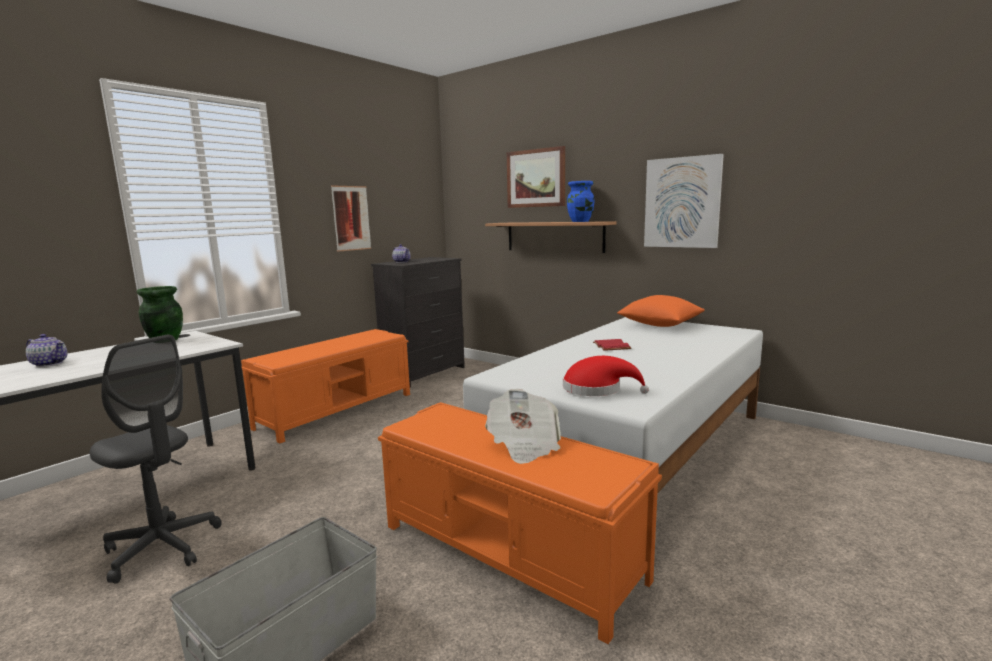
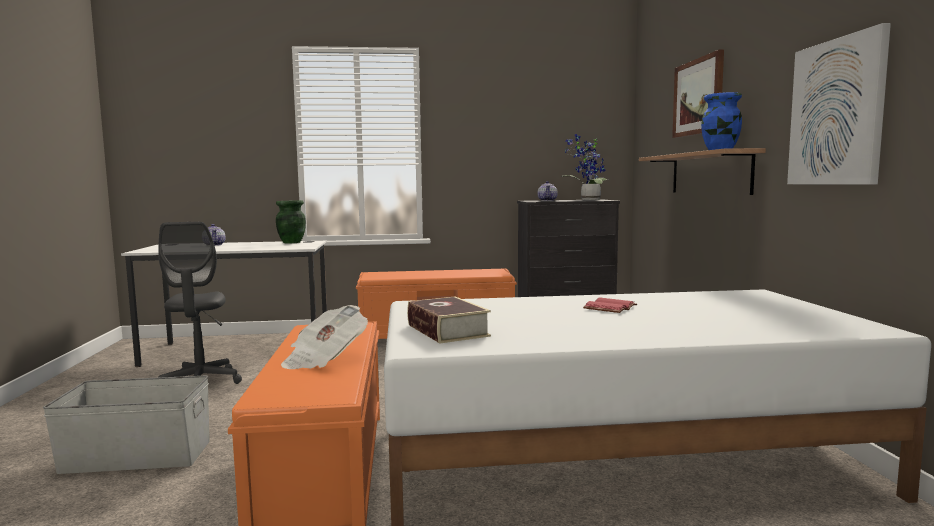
camera: 45 degrees right, 5 degrees down
picture [331,185,371,252] -> none
red hat [563,356,649,396] -> book [407,297,491,343]
orange pillow [617,295,705,327] -> none
none -> potted plant [561,134,608,200]

